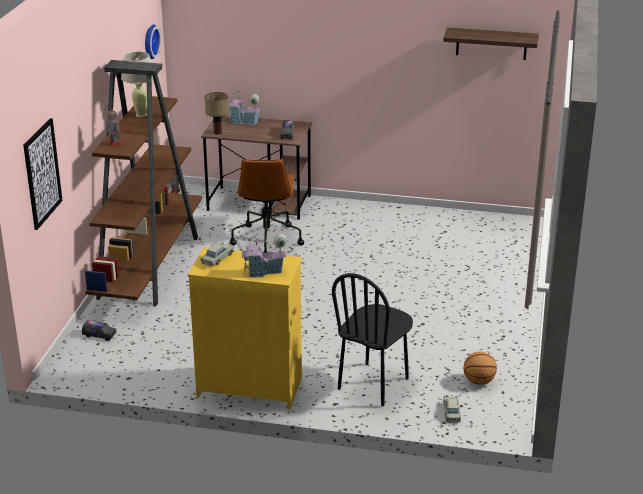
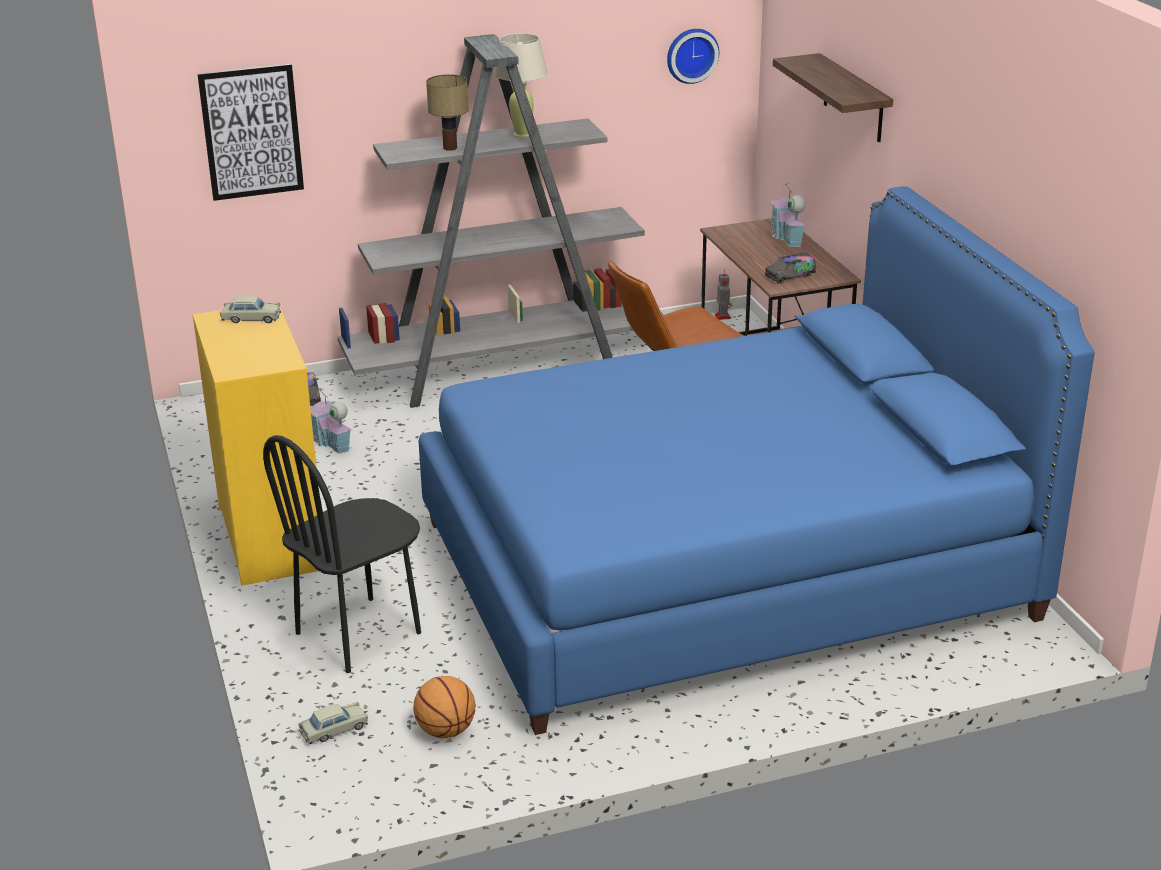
camera: 60 degrees right, 0 degrees up
brown bookcase [85,60,202,306] -> grey bookcase [338,34,664,408]
toy robot [106,109,122,146] -> none
table lamp [205,92,228,135] -> table lamp moved to [426,75,469,151]
toy house [241,234,287,278] -> toy house moved to [310,389,352,454]
black chair [332,273,413,406] -> black chair turned 45 degrees counterclockwise [263,435,421,673]
shelf [443,27,539,60] -> shelf moved to [773,53,893,142]
none -> blue bed [419,186,1094,735]

